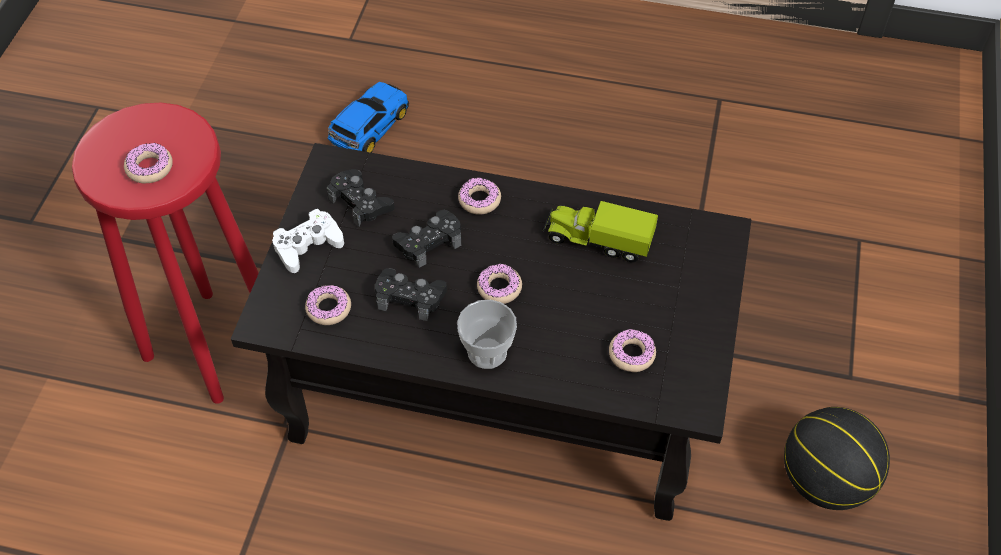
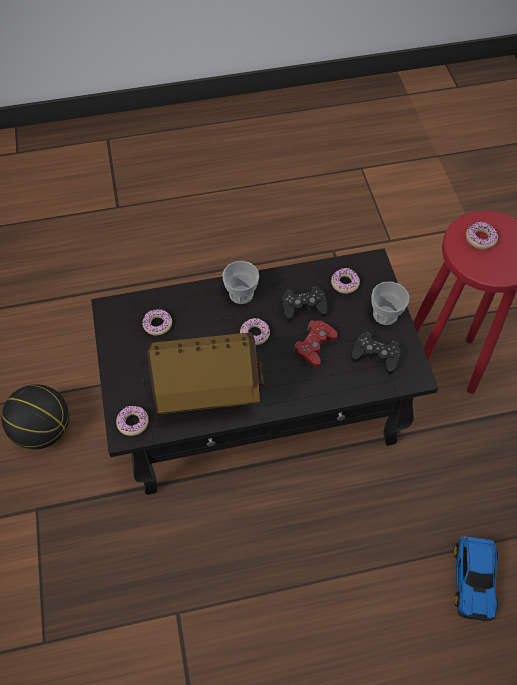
camera: 155 degrees right, 5 degrees up
white game controller [272,209,344,273] -> cup [371,281,410,325]
black game controller [392,210,461,268] -> red game controller [294,320,338,368]
donut [458,177,501,215] -> donut moved to [116,406,149,436]
toy truck [543,201,658,262] -> toy house [147,332,267,414]

